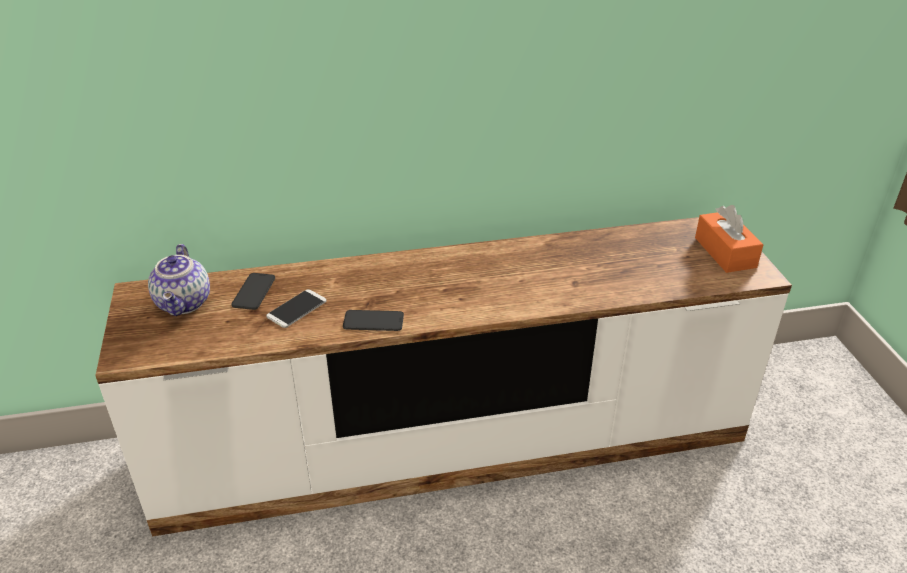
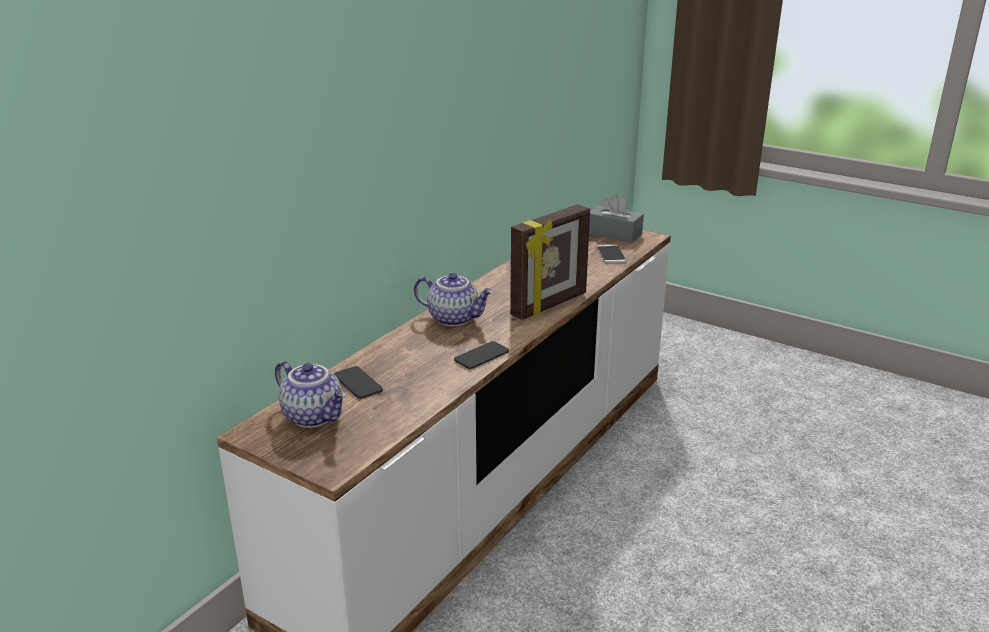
camera: 45 degrees left, 10 degrees down
phone [266,289,326,328] -> phone moved to [597,245,627,263]
orange tissue box [695,205,764,273] -> grey tissue box [589,194,644,243]
none -> teapot [414,273,493,326]
none -> picture frame [510,204,590,320]

